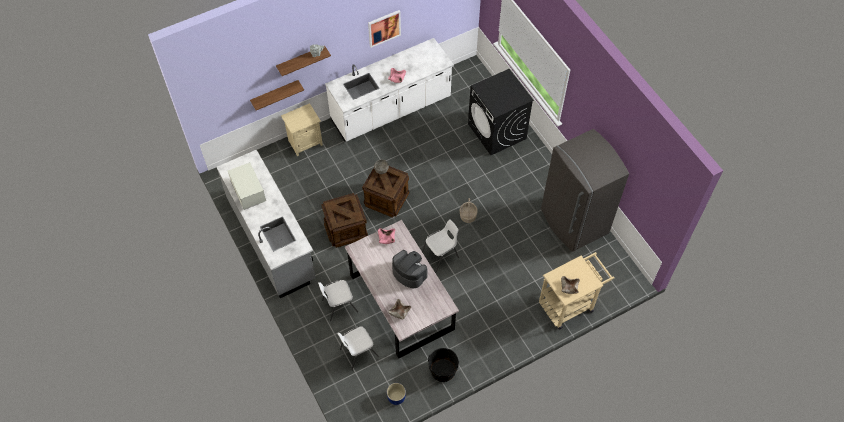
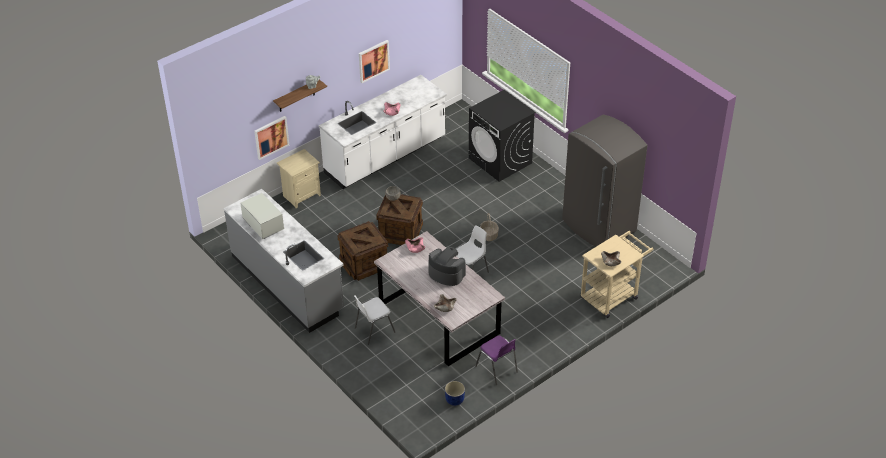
camera: 10 degrees left, 15 degrees down
shelf [250,80,304,110] -> picture [254,116,289,160]
white chair [338,326,379,370] -> none
black bucket [428,348,459,382] -> purple chair [475,336,518,385]

